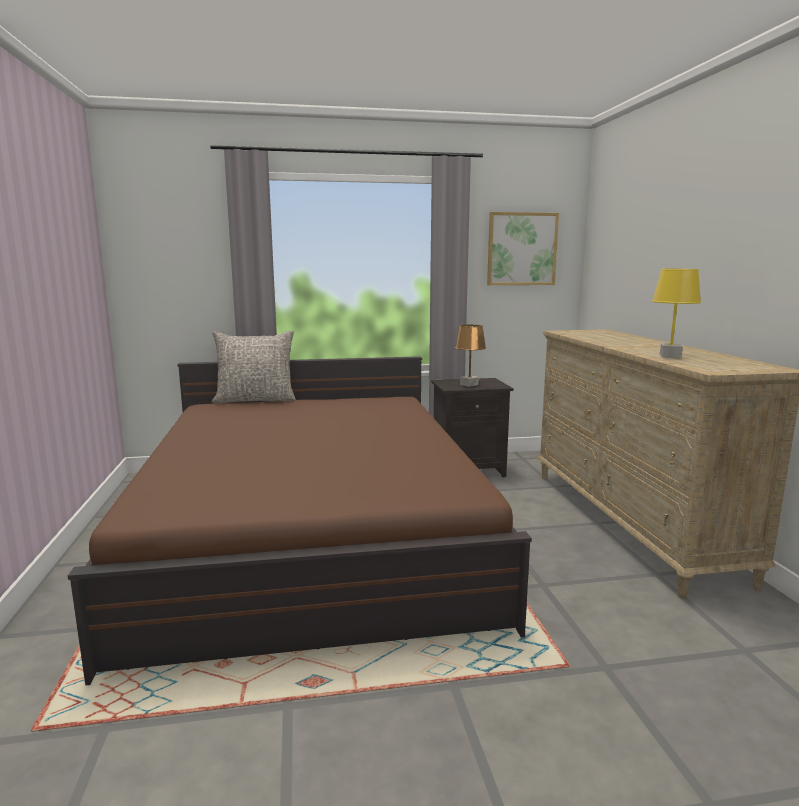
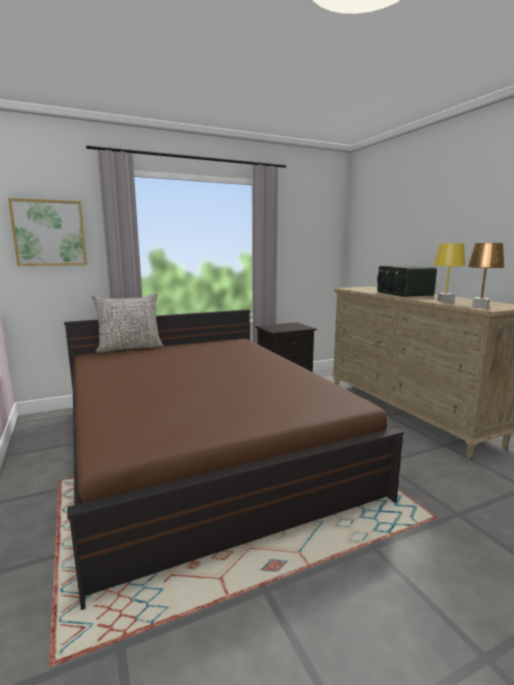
camera: 15 degrees left, 0 degrees up
brown table lamp [455,325,486,387] -> brown table lamp moved to [467,243,505,308]
picture [487,212,559,285] -> picture moved to [8,198,87,266]
none -> radio [377,266,437,297]

